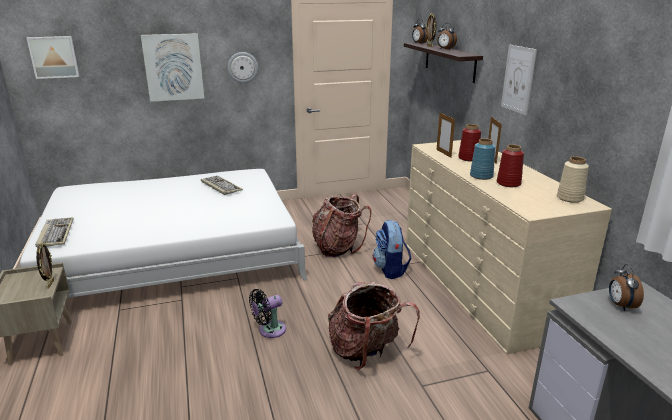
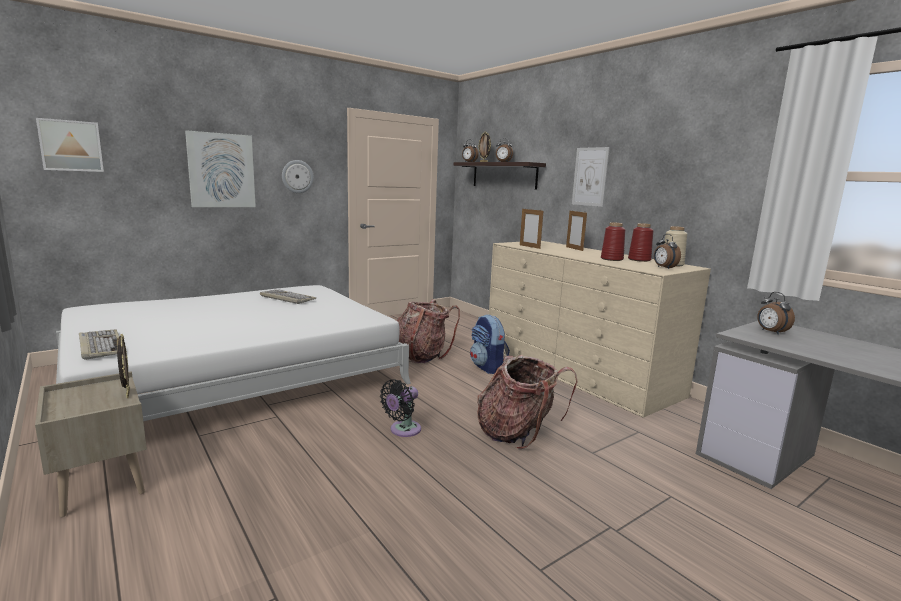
camera: 20 degrees left, 10 degrees down
red vase [458,124,481,161] -> red vase moved to [628,223,654,262]
blue vase [470,138,495,180] -> none
none -> alarm clock [654,234,681,269]

